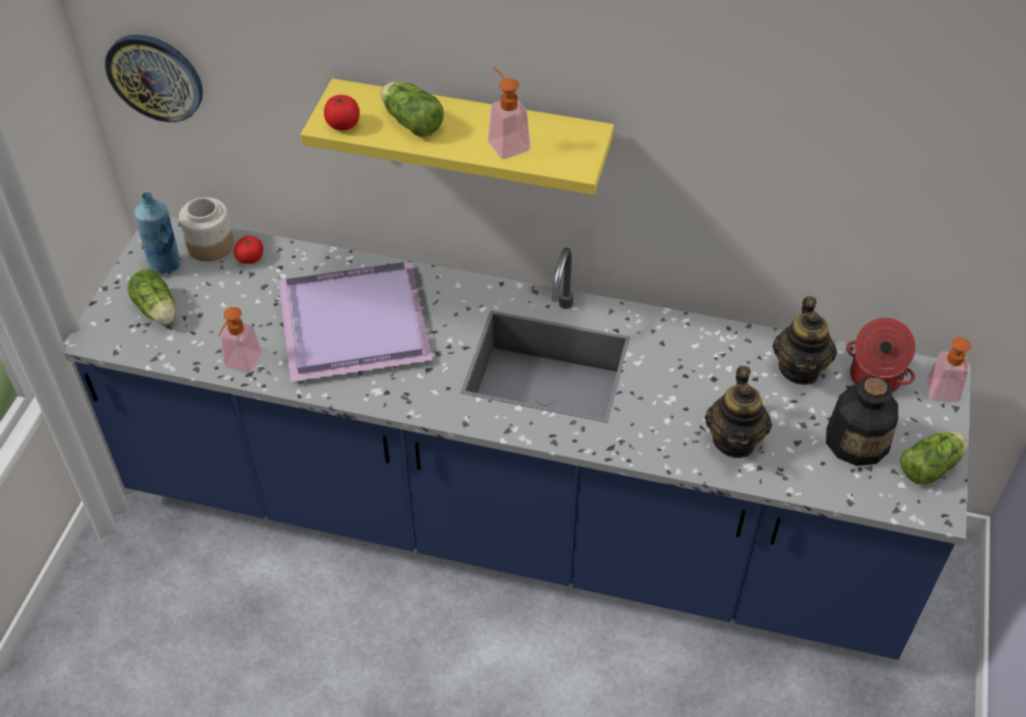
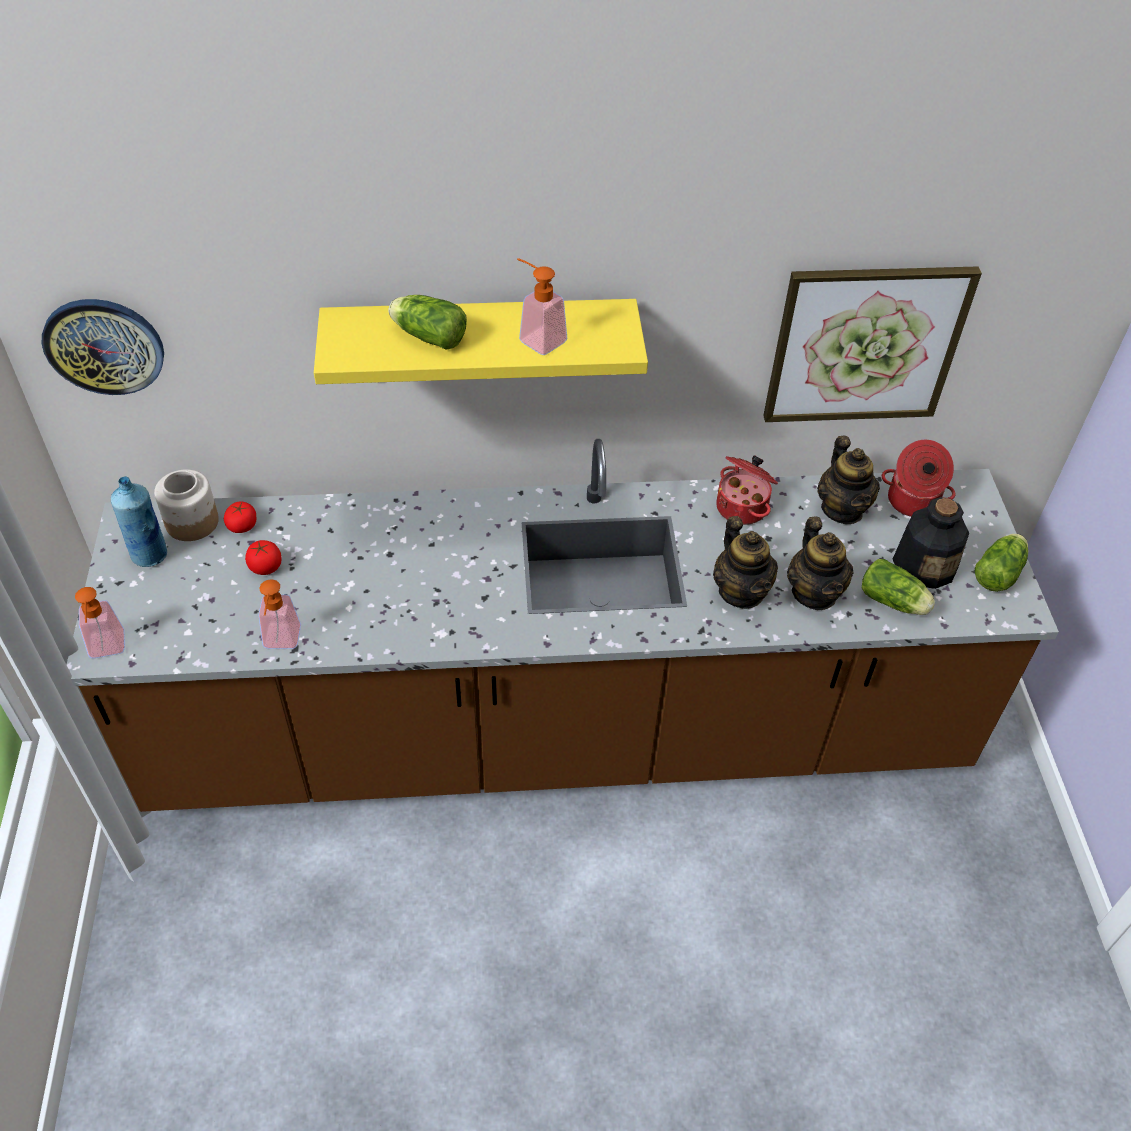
camera: 20 degrees left, 0 degrees up
blue counter [64,217,971,660] -> brown counter [66,439,1059,812]
lettuce [127,269,175,324] -> lettuce moved to [862,559,935,615]
purple tray [279,262,432,382] -> none
tomato [324,95,360,131] -> tomato moved to [245,540,282,575]
soap dispenser [926,337,971,402] -> soap dispenser moved to [75,587,125,658]
none -> teapot [713,516,778,609]
none -> cooking pot [716,455,778,525]
none -> picture [763,266,982,422]

